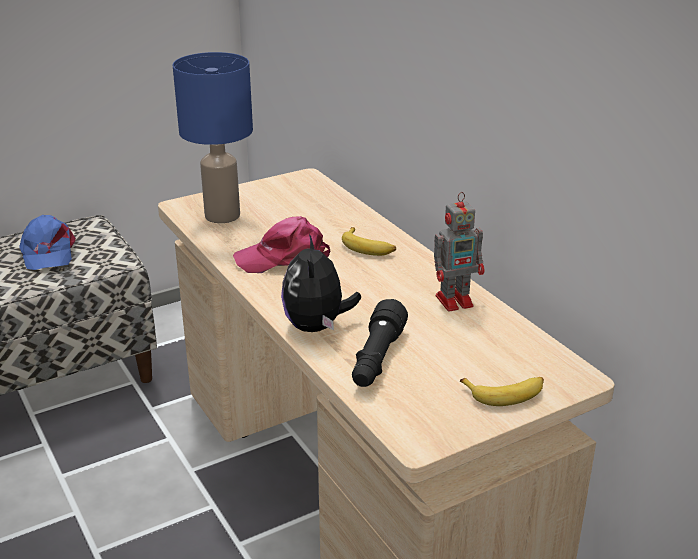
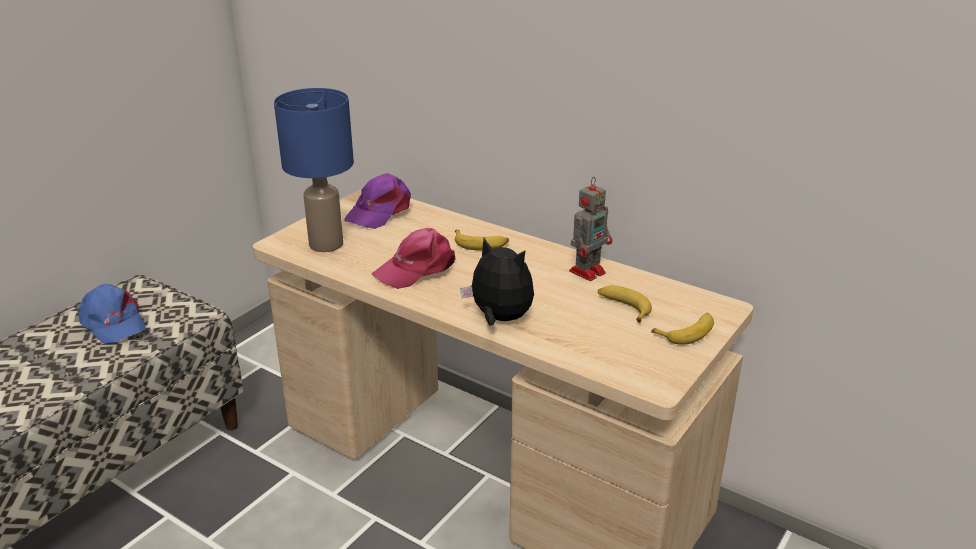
camera: 25 degrees left, 0 degrees up
plush toy [281,234,361,332] -> plush toy turned 150 degrees clockwise [460,238,534,326]
black flashlight [352,299,408,387] -> none
none -> purple cap [344,173,411,229]
none -> banana [598,285,652,322]

